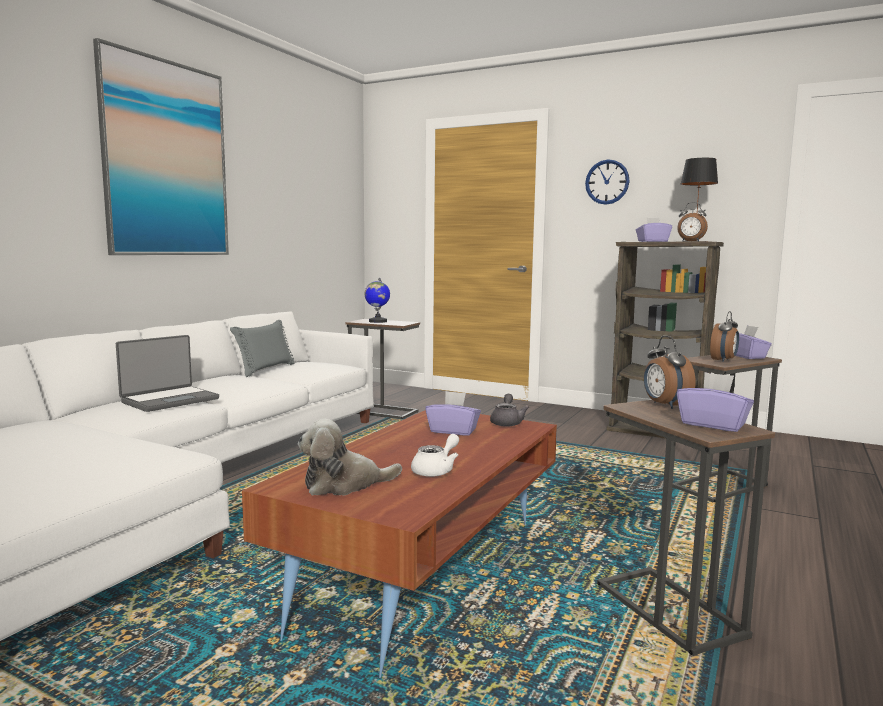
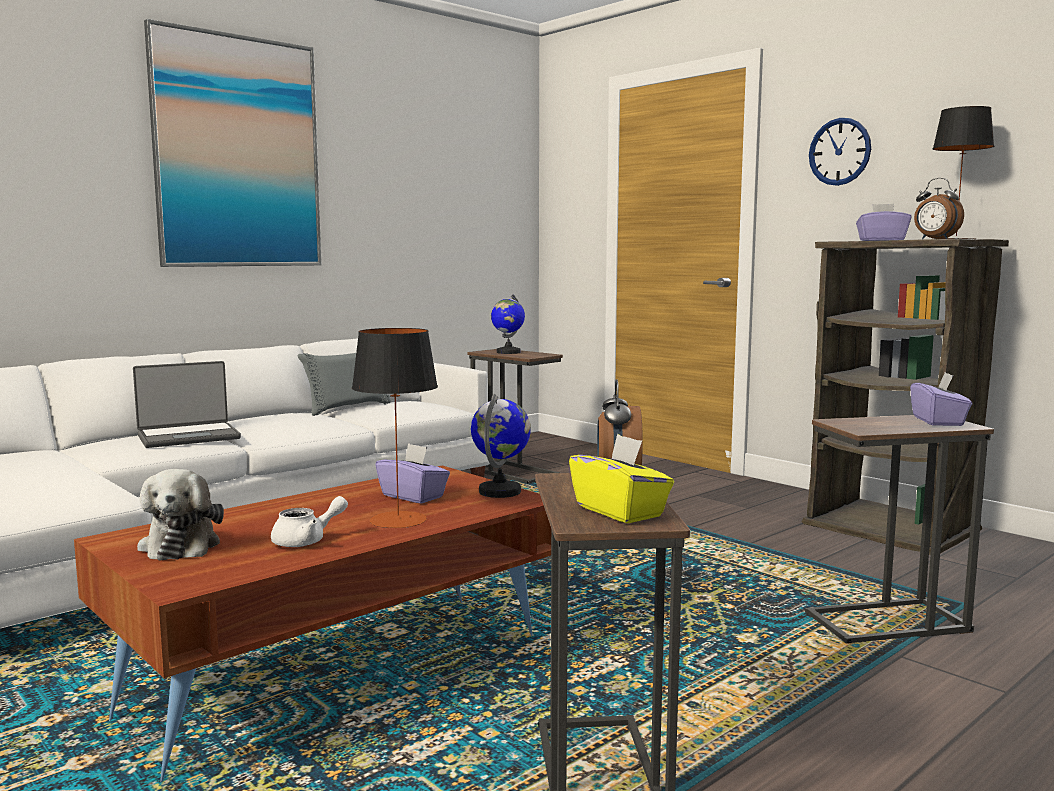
camera: 20 degrees right, 0 degrees up
plush toy [298,419,402,496] -> plush toy turned 105 degrees counterclockwise [137,469,224,561]
grey teapot [490,394,529,427] -> globe [471,394,531,498]
purple tissue box [677,372,754,432] -> yellow tissue box [569,434,674,523]
alarm clock [710,311,739,362] -> none
none -> table lamp [352,328,438,528]

